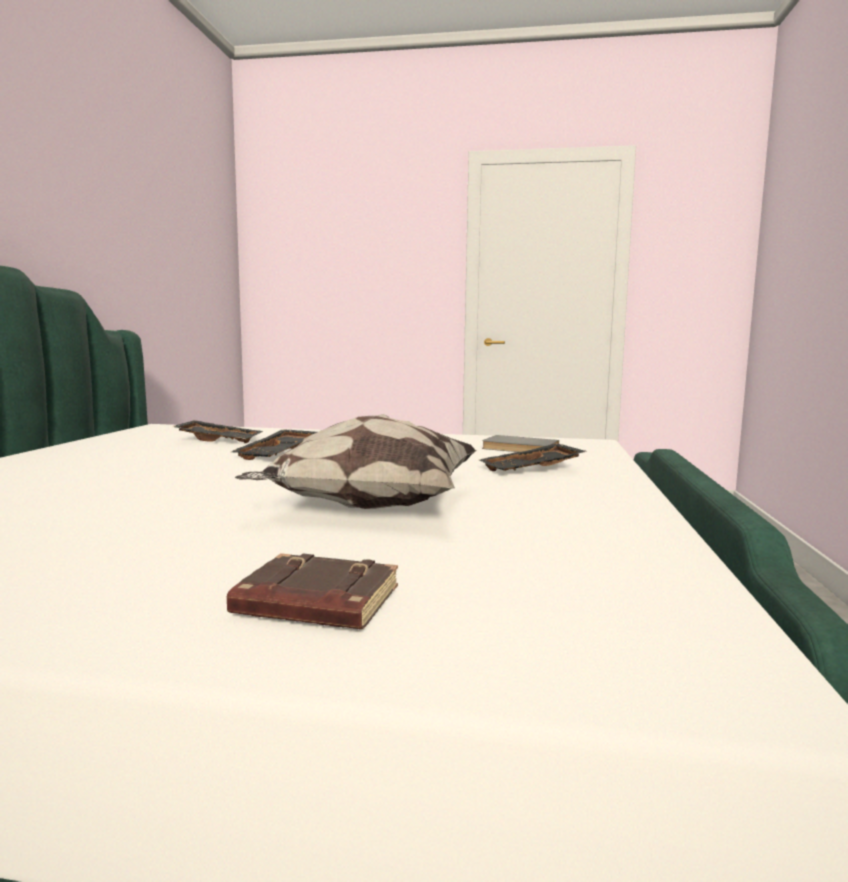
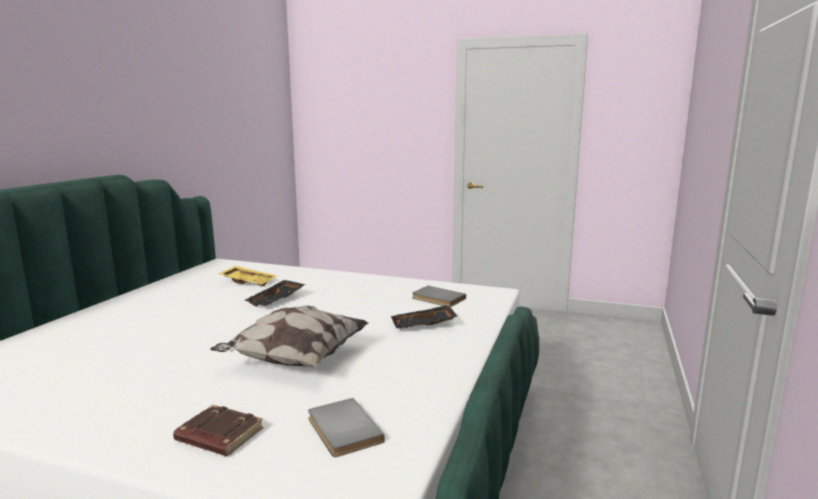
camera: 10 degrees right, 5 degrees up
black tray [172,420,263,444] -> yellow tray [219,266,277,286]
none -> grey book [308,398,385,457]

